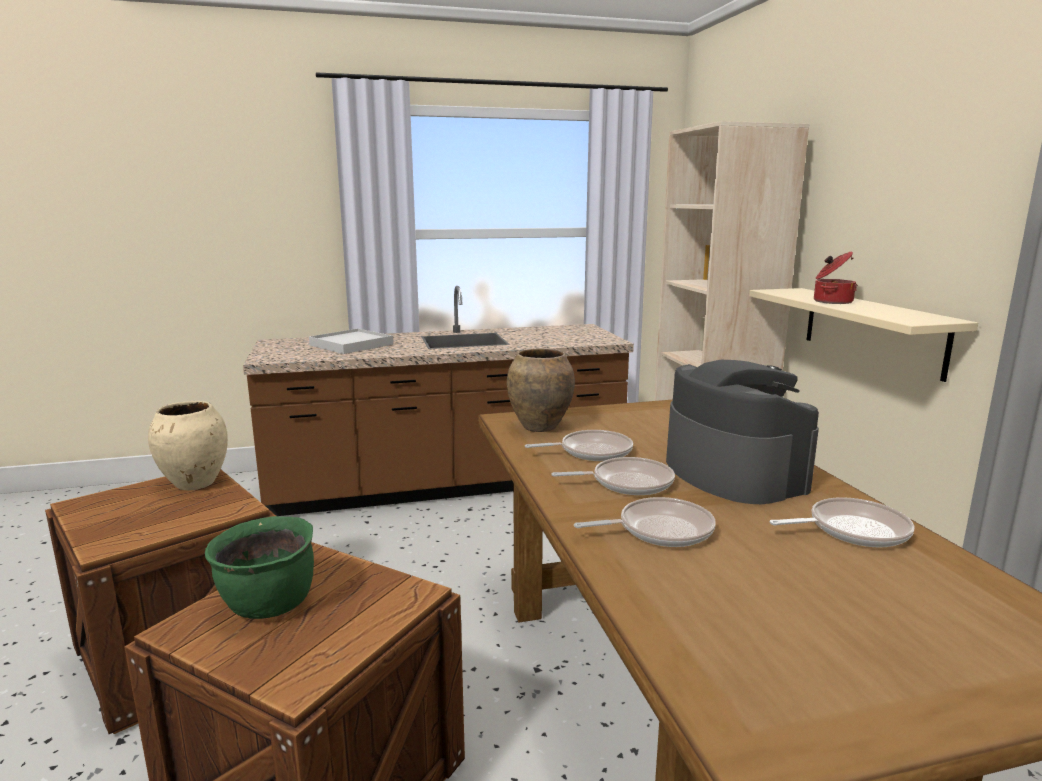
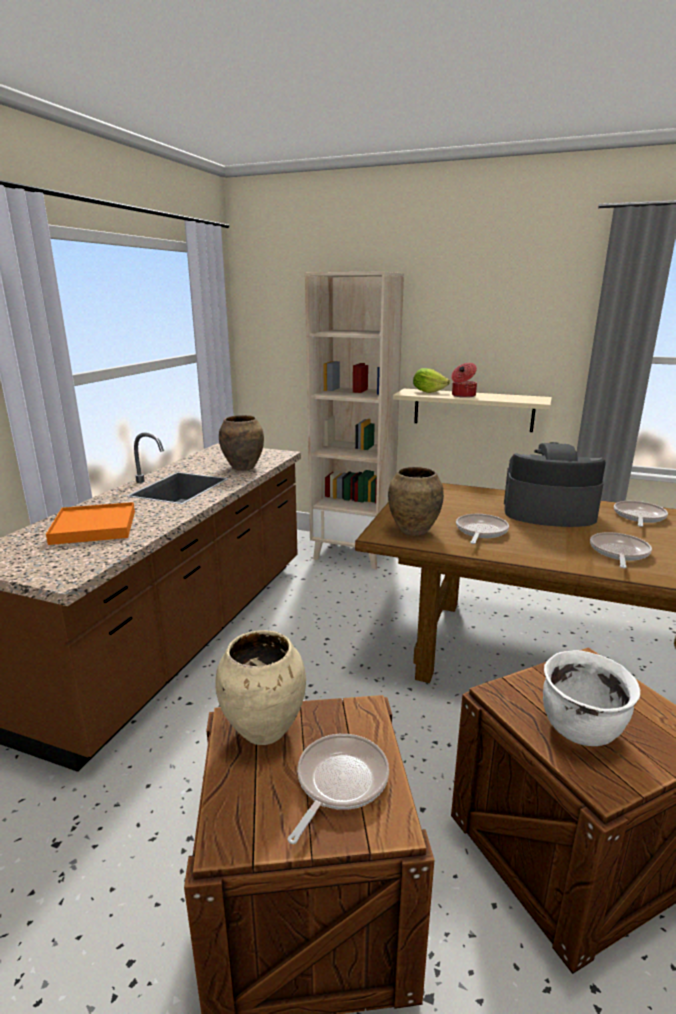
camera: 55 degrees left, 5 degrees up
green cooking pot [205,516,314,619] -> white cooking pot [543,650,640,746]
white tray [309,329,393,354] -> orange tray [46,502,135,545]
frying pan [551,457,675,495] -> frying pan moved to [288,734,389,844]
none -> brown vase [219,415,264,471]
none -> lettuce [413,368,450,393]

